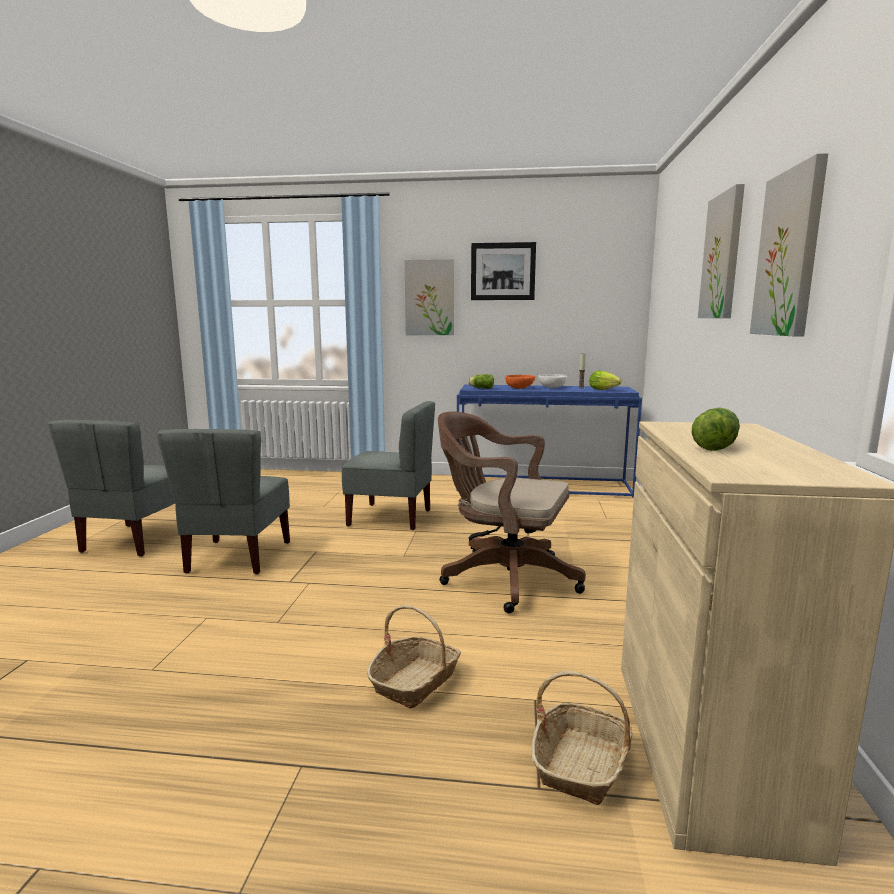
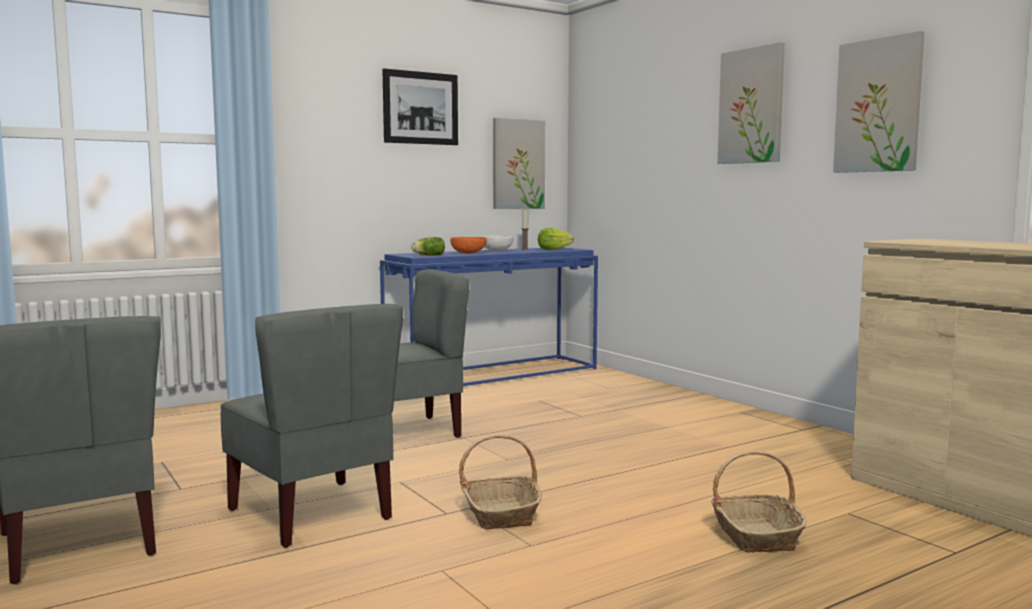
camera: 40 degrees left, 5 degrees down
picture [405,259,454,335] -> picture moved to [493,118,545,209]
brown office chair [438,411,586,613] -> none
basket [531,671,633,805] -> basket moved to [459,435,542,530]
lettuce [692,408,740,451] -> none

